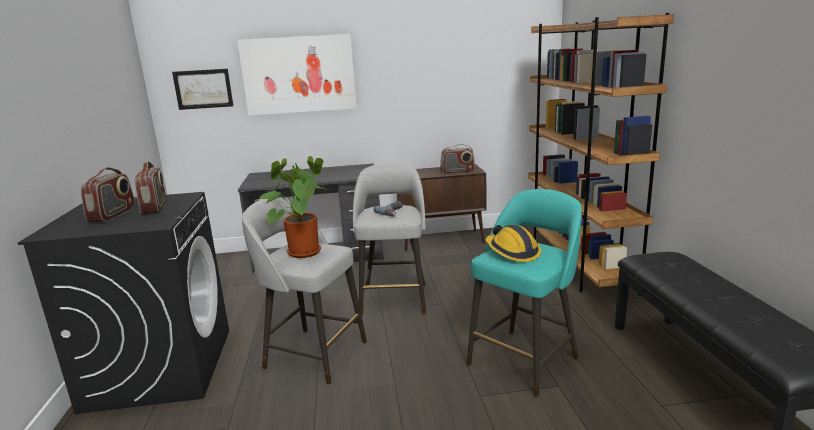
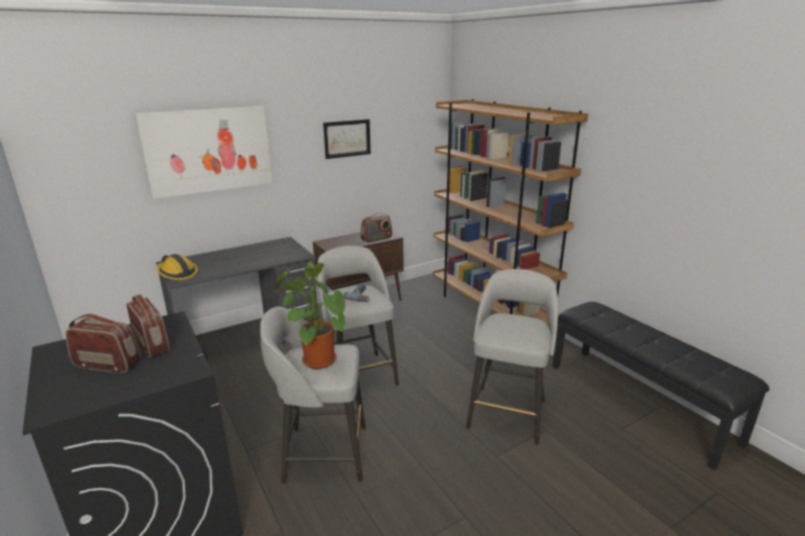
camera: 25 degrees left, 5 degrees up
radio [81,168,135,222] -> radio turned 60 degrees counterclockwise [65,313,141,373]
picture [172,69,233,110] -> picture moved to [323,119,371,159]
turquoise stool [466,189,582,397] -> grey stool [466,269,558,445]
hard hat [486,225,541,262] -> hard hat moved to [156,254,198,280]

